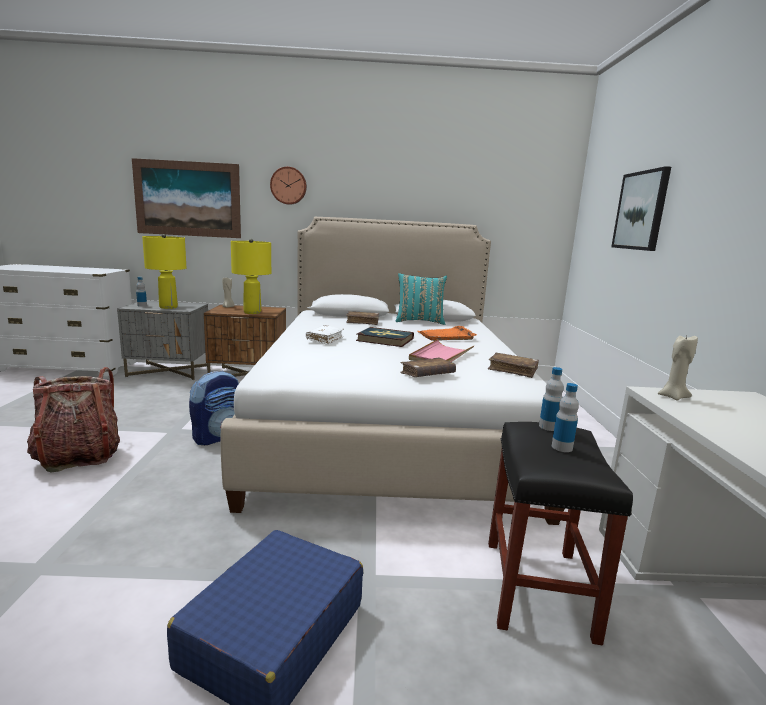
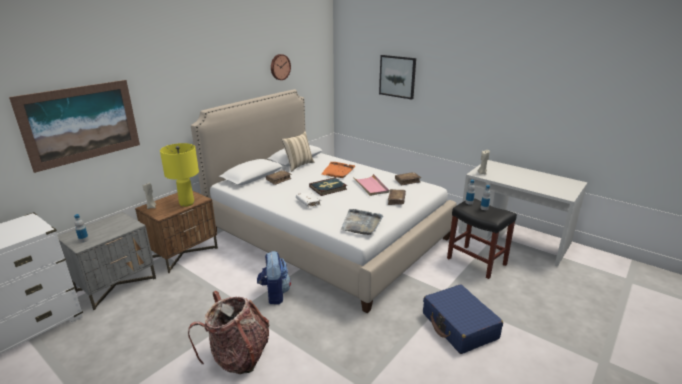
camera: 50 degrees left, 10 degrees up
yellow table lamp [142,234,187,309] -> none
wall clock [270,167,307,205] -> wall clock moved to [271,54,291,80]
turquoise pillow [395,273,447,325] -> beige pillow [281,131,314,172]
none -> grey tray [341,209,383,235]

